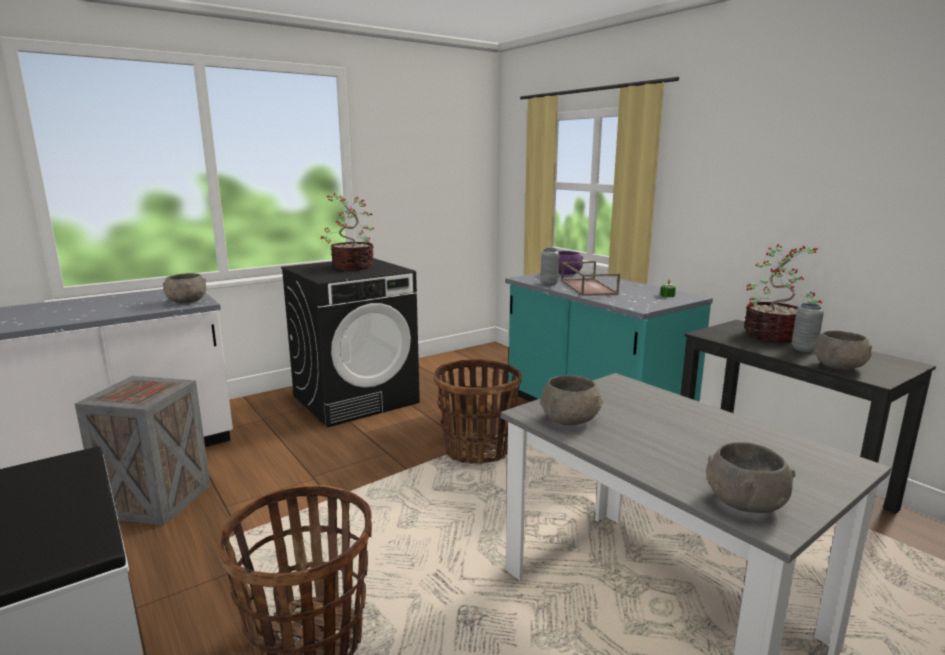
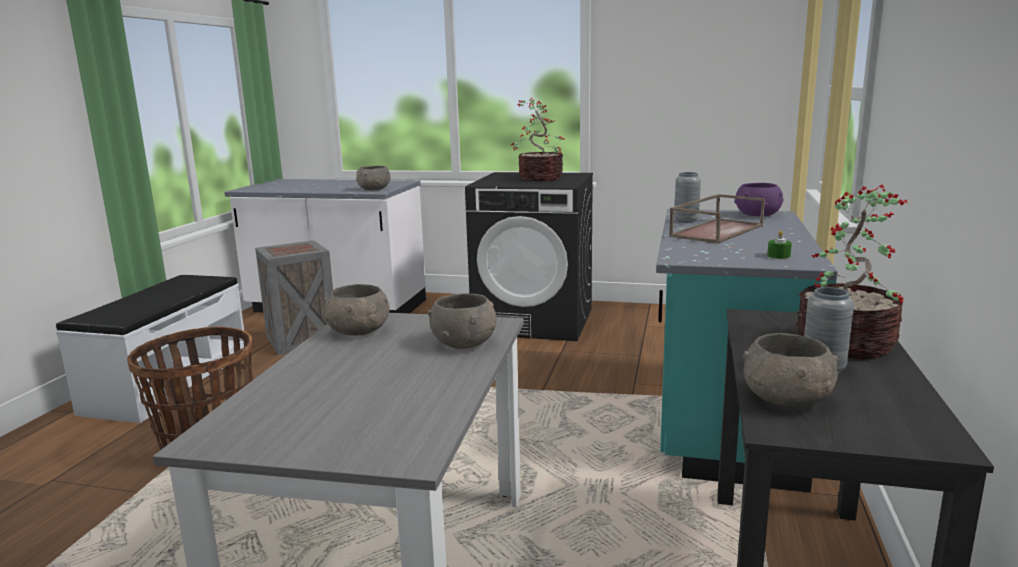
camera: 50 degrees right, 0 degrees up
basket [434,359,522,464] -> none
grey bowl [707,442,795,513] -> grey bowl moved to [428,293,497,349]

